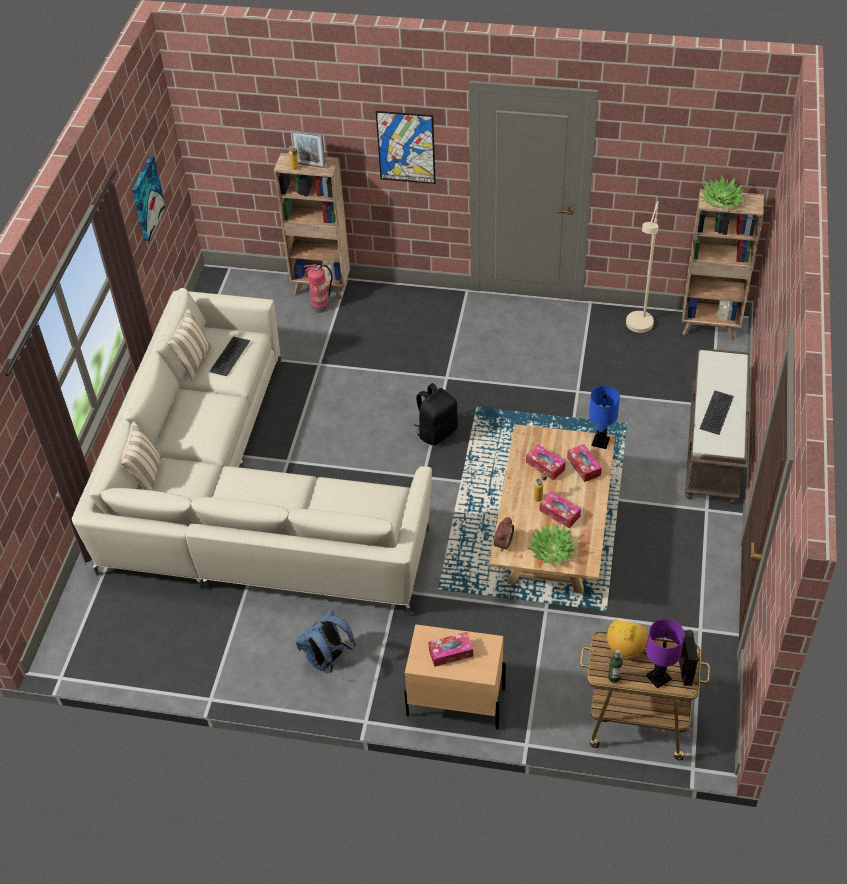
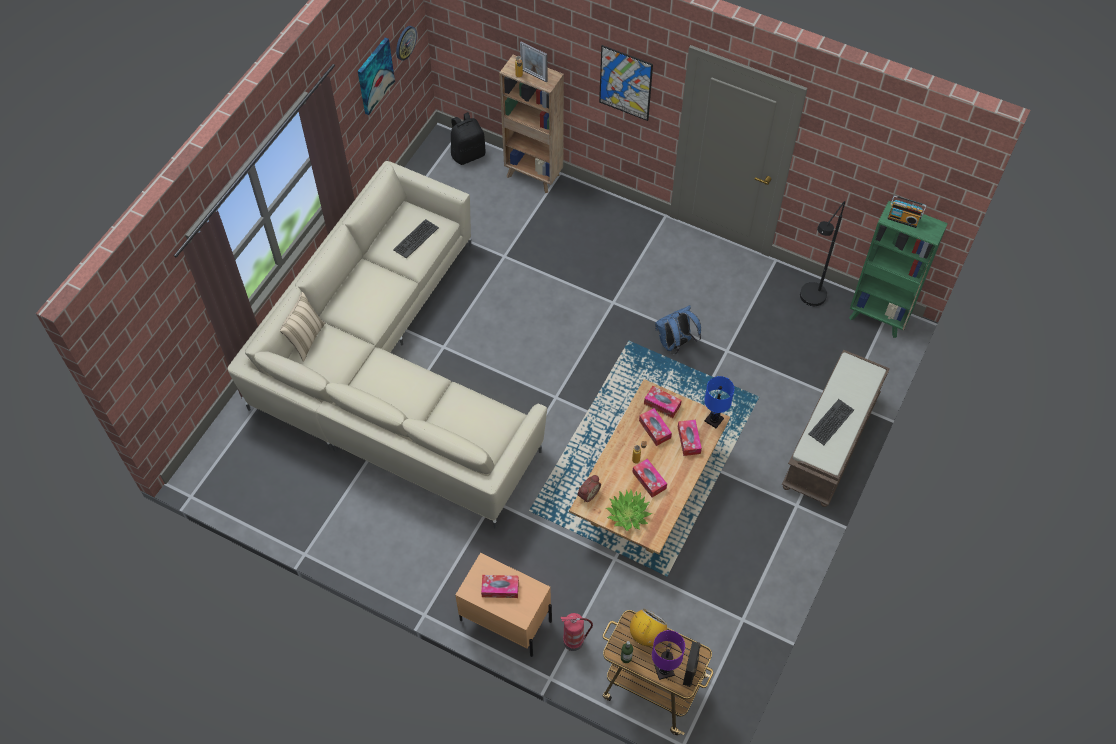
camera: 15 degrees right, 10 degrees up
beige pillow [167,309,212,381] -> none
blue backpack [296,609,356,673] -> blue backpack moved to [655,305,701,354]
fire extinguisher [304,264,333,313] -> fire extinguisher moved to [561,613,593,651]
black backpack [414,383,458,445] -> black backpack moved to [451,112,486,165]
beige floor lamp [626,201,659,333] -> black floor lamp [800,201,845,306]
brown bookcase [682,189,764,340] -> green bookcase [849,201,948,338]
potted plant [700,176,745,208] -> radio [887,195,926,228]
none -> wall clock [396,26,417,61]
none -> tissue box [644,386,682,418]

